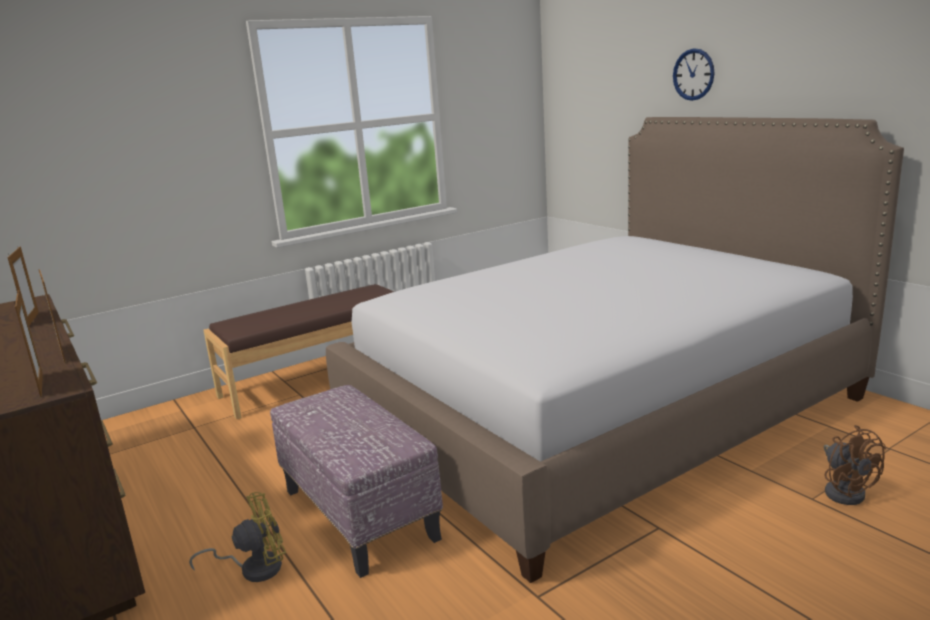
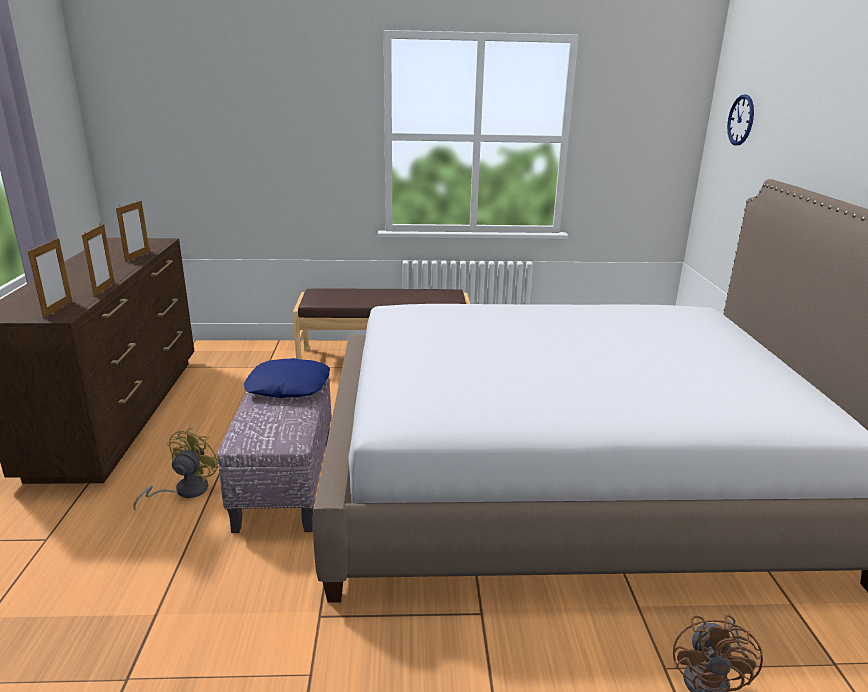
camera: 30 degrees right, 5 degrees up
yellow fan [189,492,286,582] -> yellow fan turned 75 degrees counterclockwise [133,427,219,510]
wall clock [673,48,715,101] -> wall clock moved to [727,94,754,146]
none -> blue pillow [244,358,330,398]

